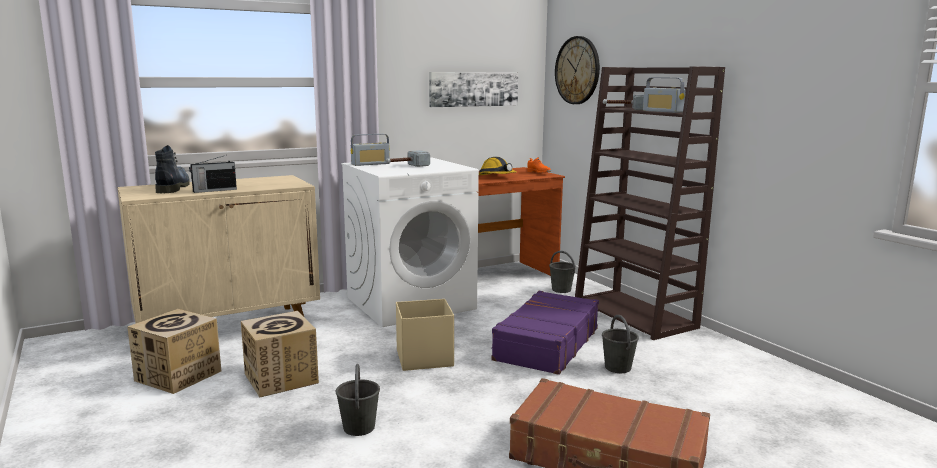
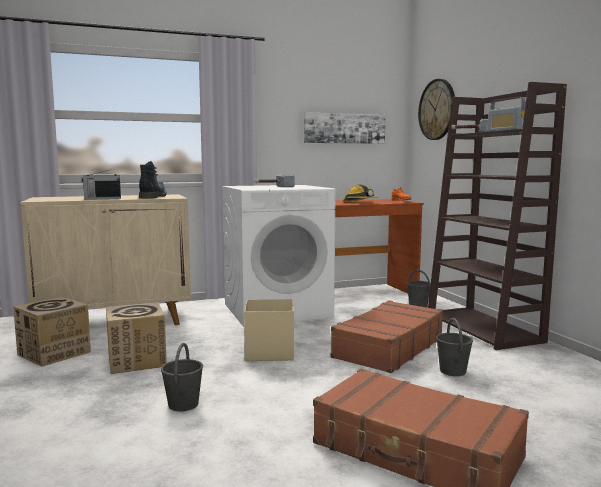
camera: 10 degrees right, 5 degrees down
boot [155,145,190,193] -> boot moved to [139,161,167,199]
radio [351,134,390,166] -> none
purple suitcase [491,291,599,375] -> brown suitcase [330,300,443,373]

